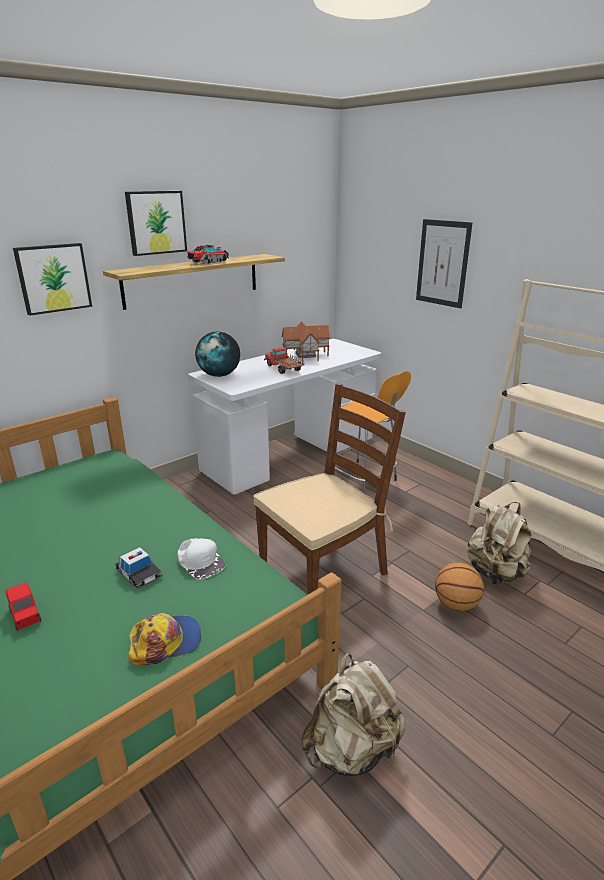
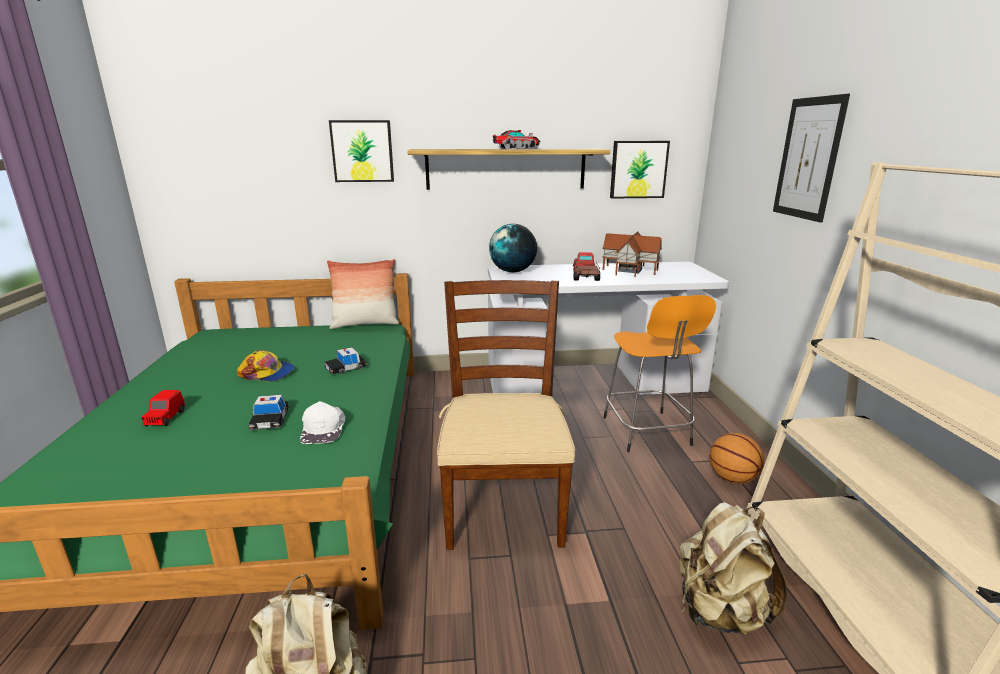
camera: 35 degrees right, 5 degrees down
picture [125,191,187,256] -> picture moved to [610,141,670,199]
cap [128,613,201,665] -> cap moved to [237,350,295,382]
brown chair [253,384,406,594] -> brown chair turned 90 degrees counterclockwise [437,280,575,550]
basketball [435,562,484,611] -> basketball moved to [710,433,764,484]
none -> toy car [324,347,368,375]
none -> pillow [327,259,399,329]

